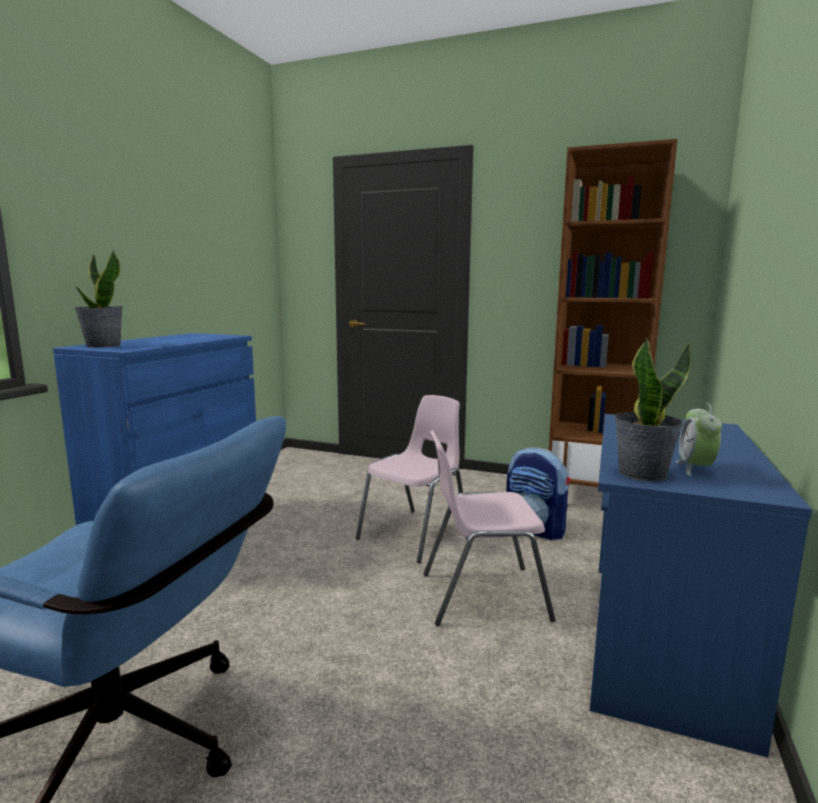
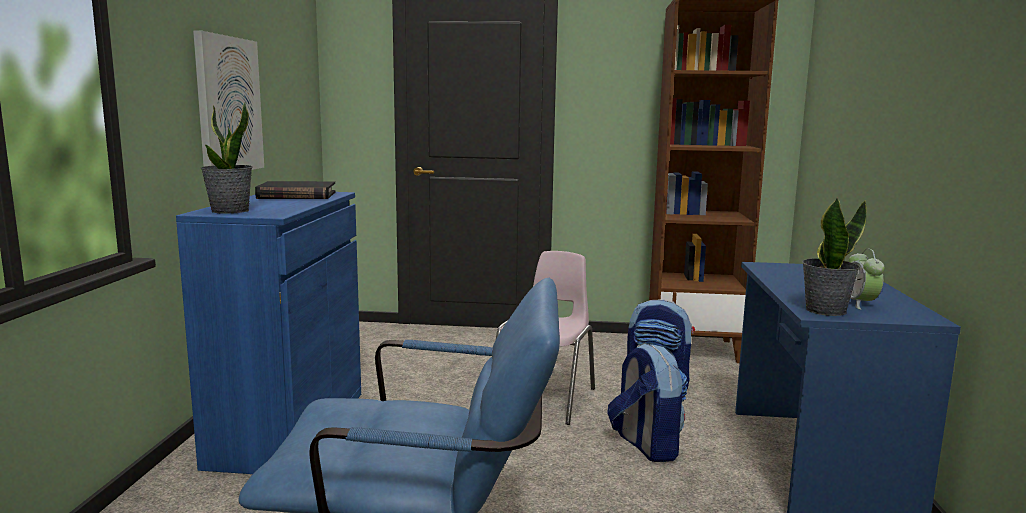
camera: 15 degrees left, 0 degrees up
pink chair [423,430,556,626] -> backpack [607,343,688,462]
none -> picture [193,30,264,170]
none -> black book [255,181,336,199]

